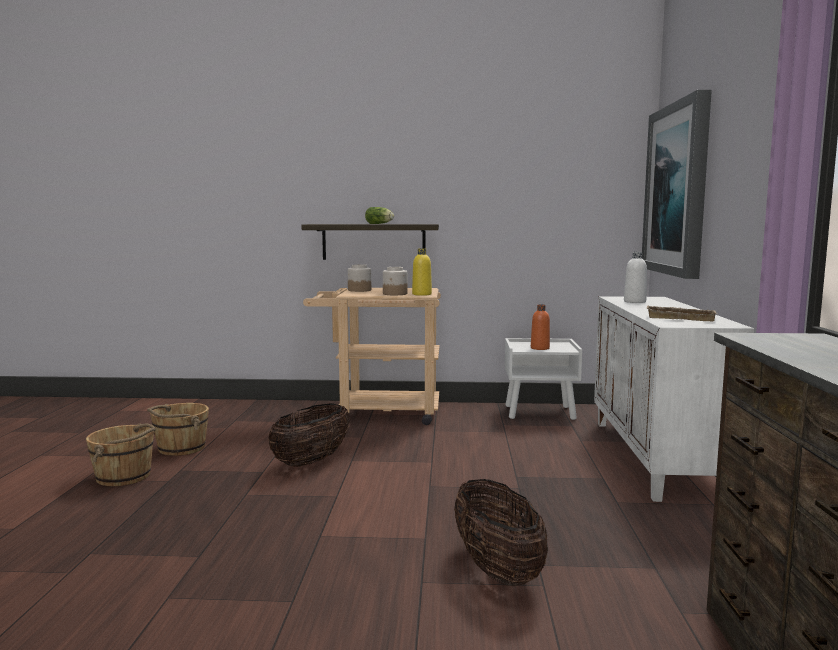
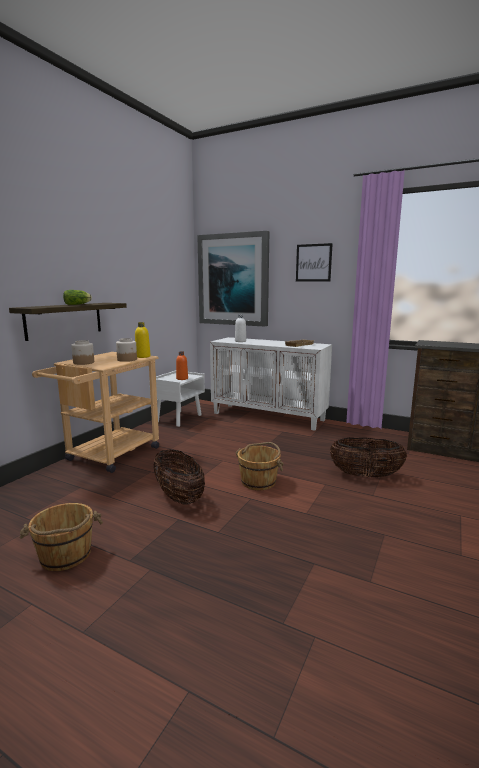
camera: 65 degrees left, 5 degrees up
brown bucket [86,423,156,486] -> brown bucket moved to [236,442,284,490]
none -> picture [296,243,333,281]

